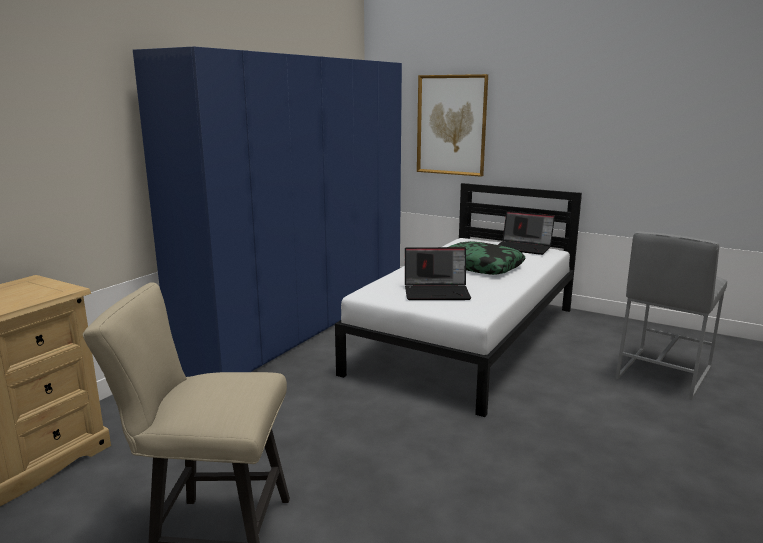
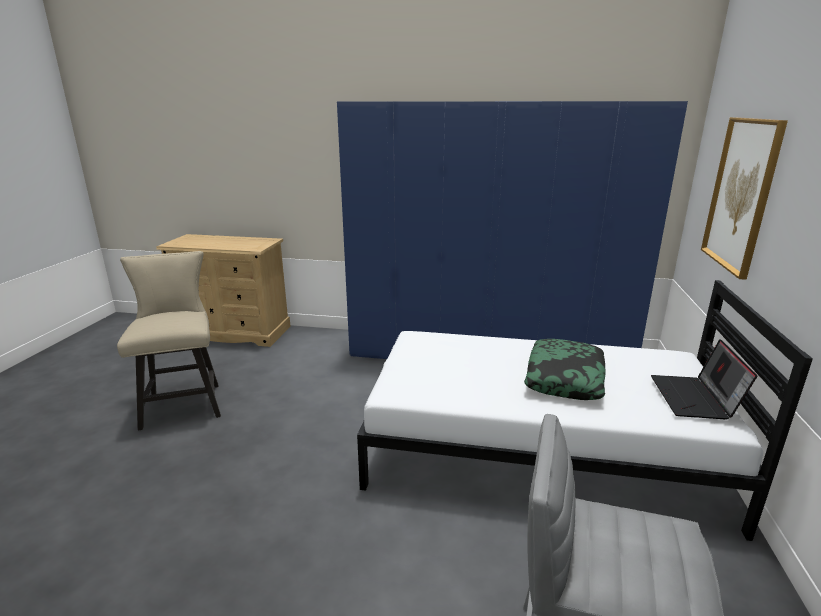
camera: 70 degrees right, 5 degrees up
laptop [405,247,471,300] -> none

